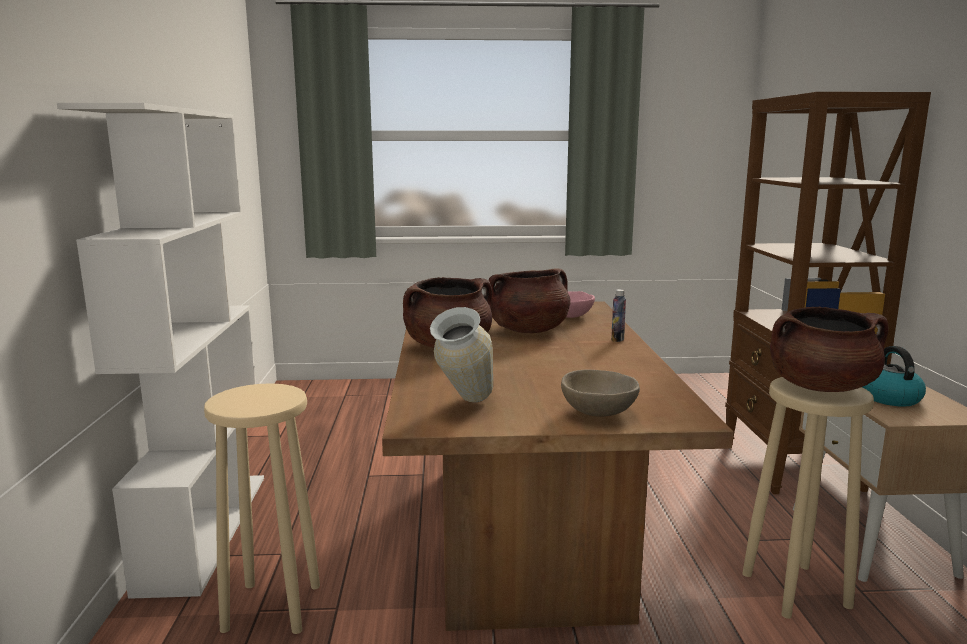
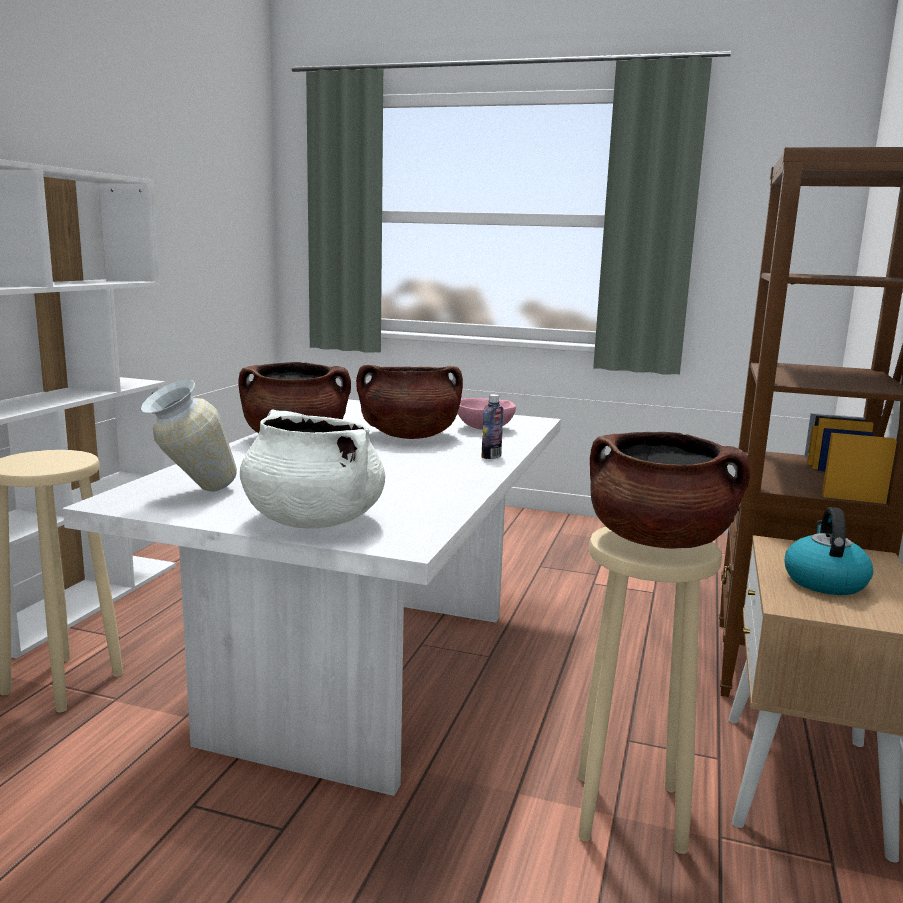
camera: 20 degrees right, 0 degrees up
brown dining table [382,301,734,631] -> white dining table [63,399,561,796]
beige bowl [561,369,640,417] -> white cooking pot [240,409,385,528]

